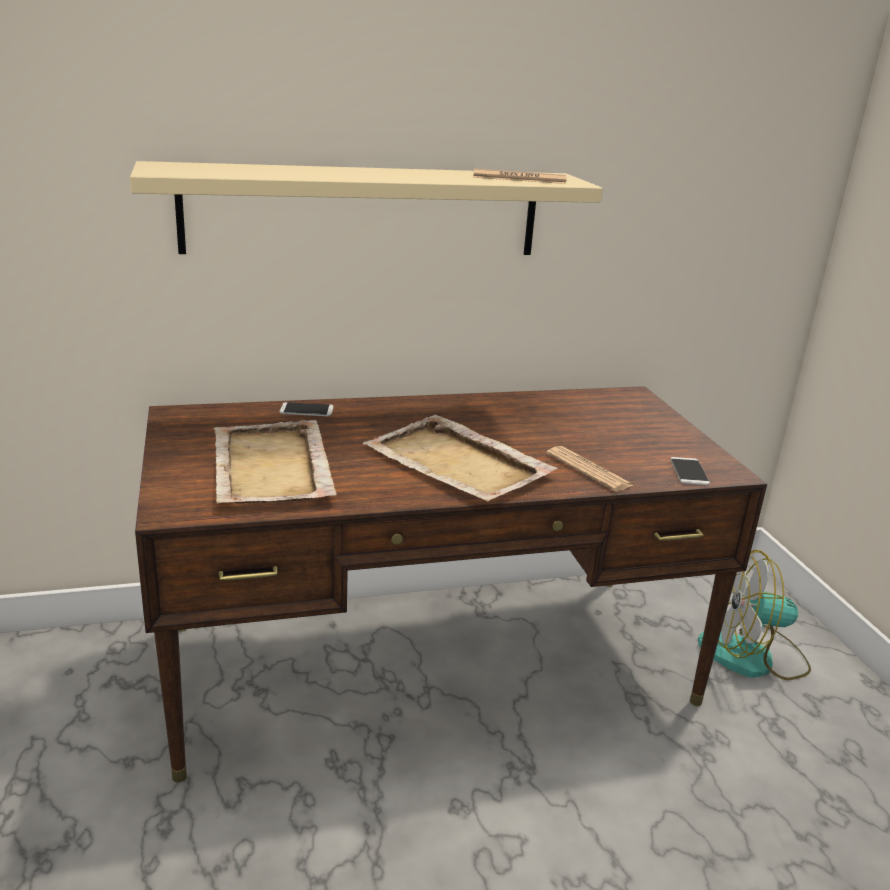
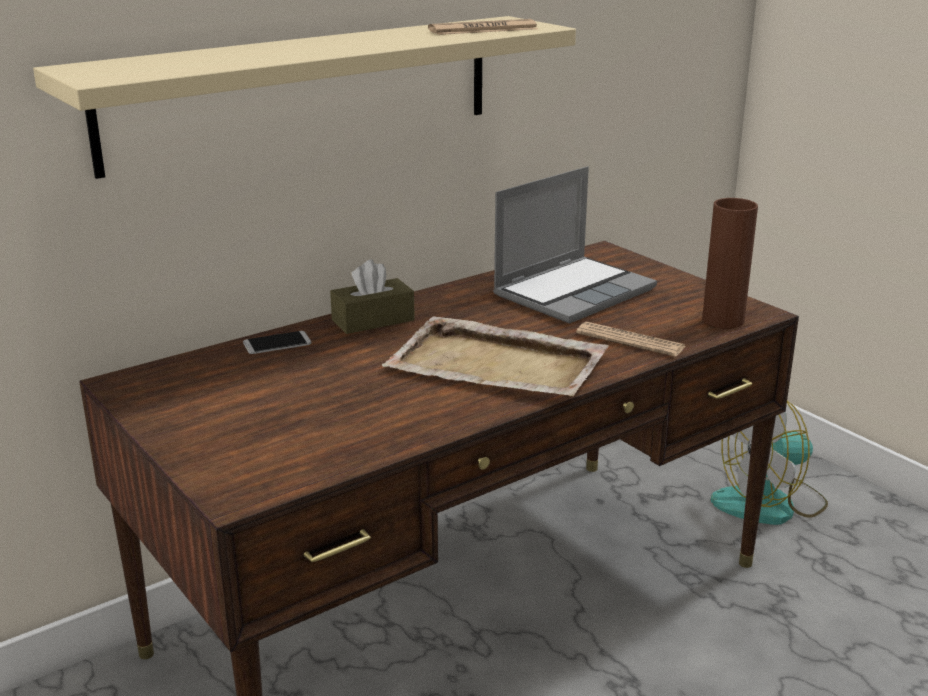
camera: 20 degrees left, 0 degrees up
beige tray [213,420,337,503] -> none
phone [670,457,710,485] -> brown vase [702,198,758,329]
none -> brown tissue box [330,259,415,334]
none -> laptop [493,166,657,324]

